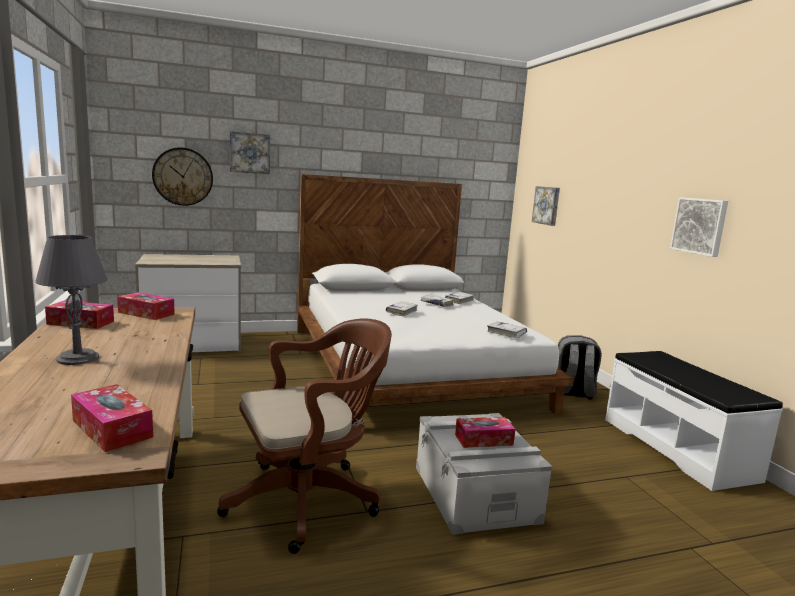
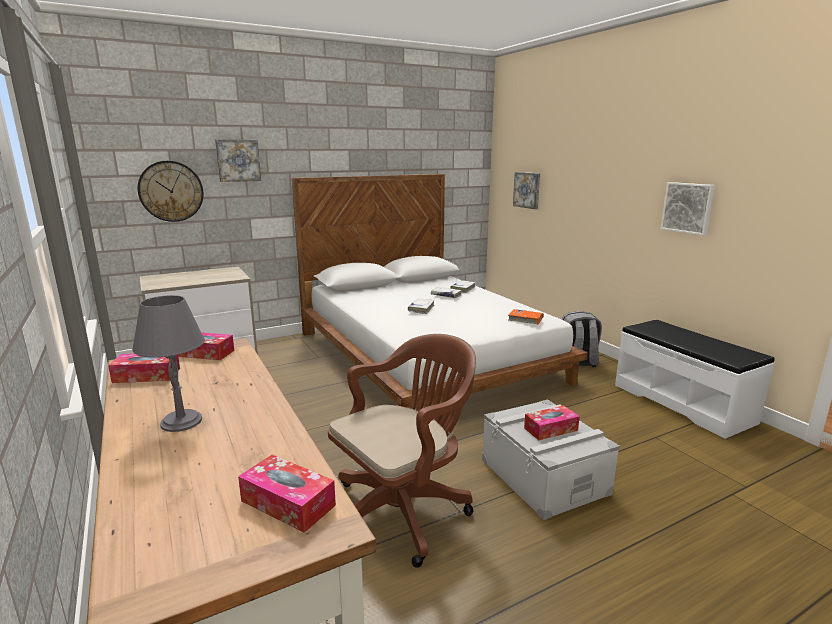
camera: 10 degrees left, 5 degrees up
white book [487,321,527,338] -> orange book [508,309,544,324]

